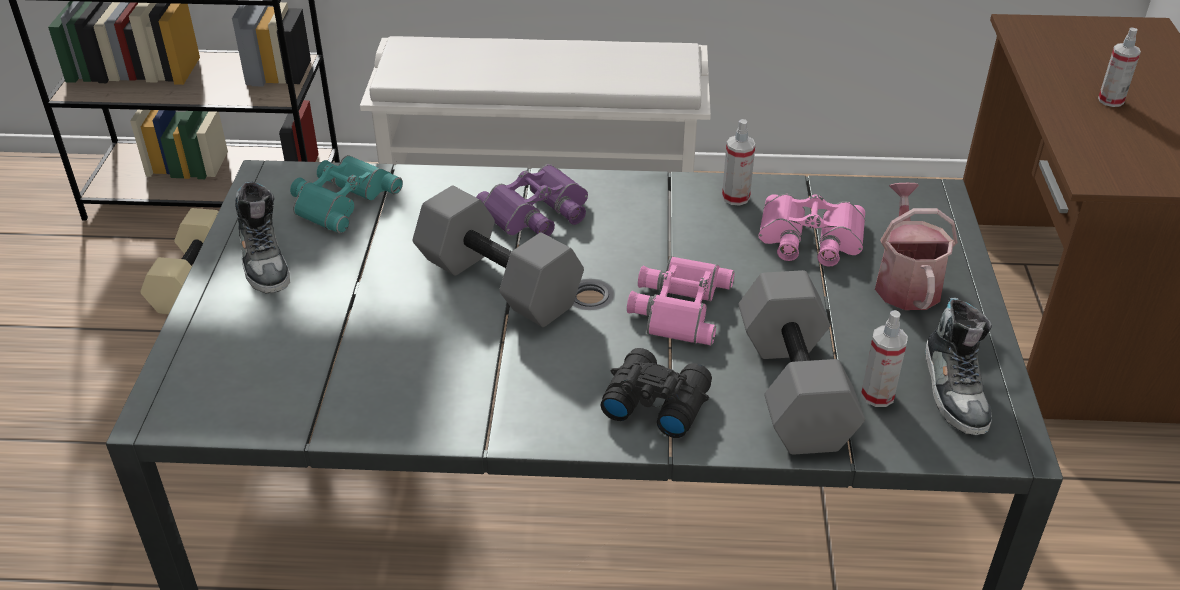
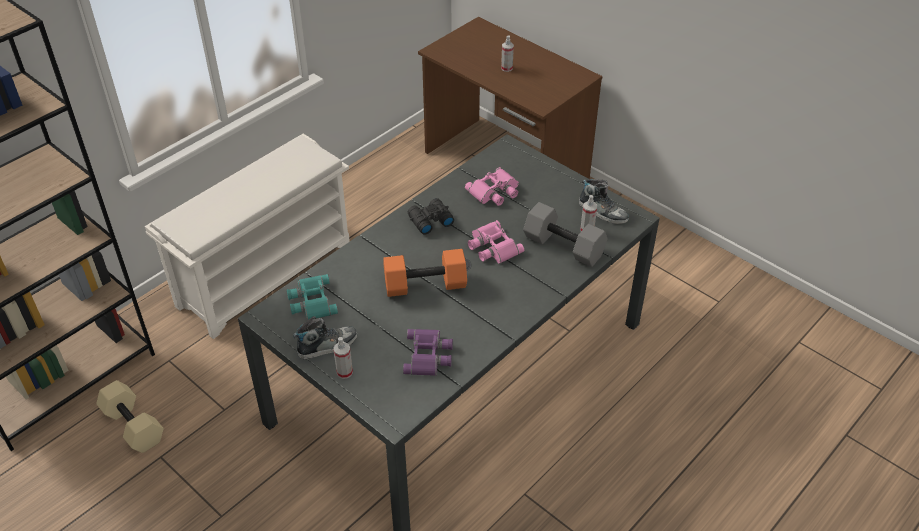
camera: 50 degrees left, 5 degrees up
shoe [235,182,290,293] -> shoe turned 45 degrees counterclockwise [293,316,358,360]
grey dumbbell [413,186,584,327] -> orange dumbbell [383,249,467,297]
purple binoculars [476,164,588,236] -> purple binoculars moved to [403,329,453,376]
black binoculars [601,348,712,438] -> black binoculars moved to [408,198,454,235]
spray bottle [722,119,756,206] -> spray bottle moved to [333,337,353,379]
watering can [875,183,958,310] -> none

